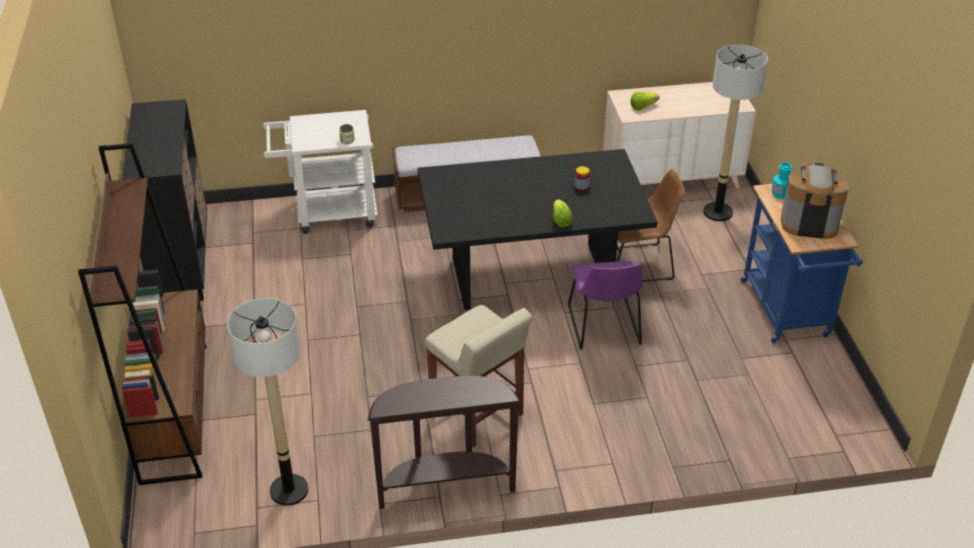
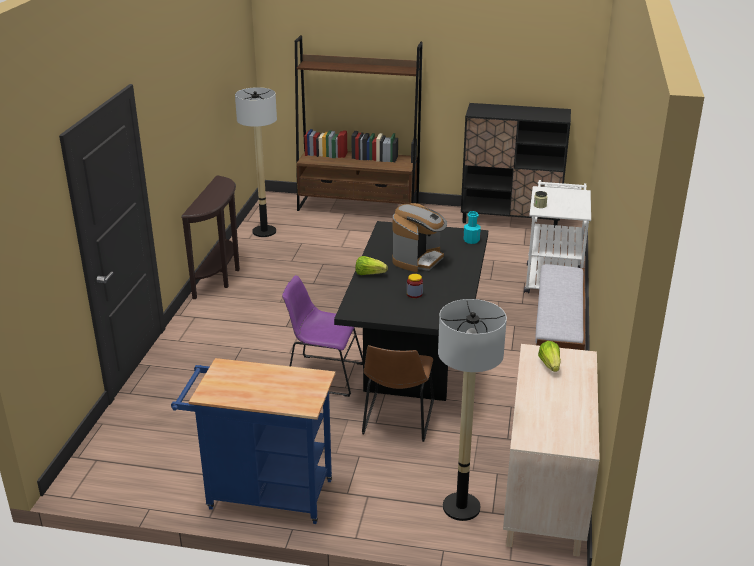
camera: 110 degrees right, 10 degrees down
beige stool [425,305,532,448] -> none
turquoise bottle [771,162,792,199] -> turquoise bottle moved to [464,211,481,244]
coffee machine [781,163,849,239] -> coffee machine moved to [392,203,447,272]

